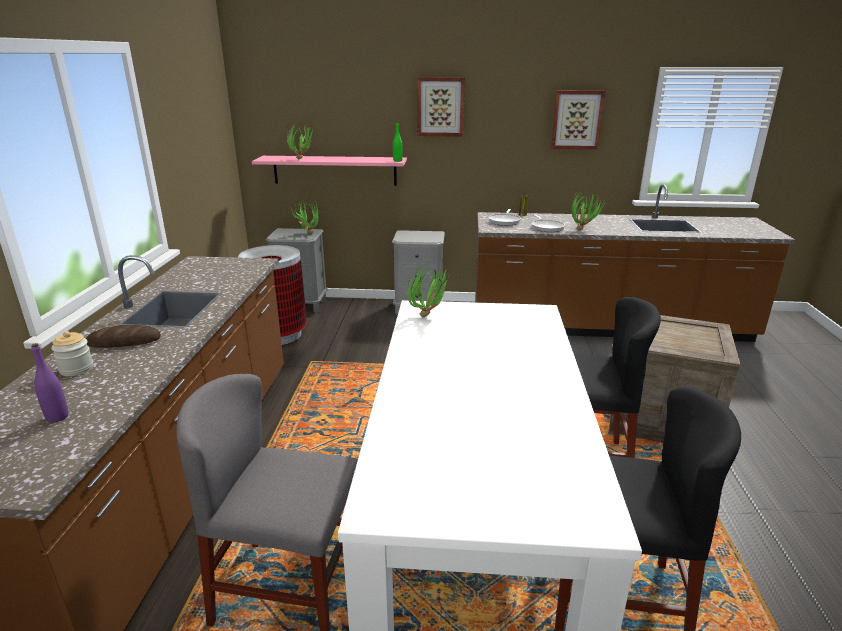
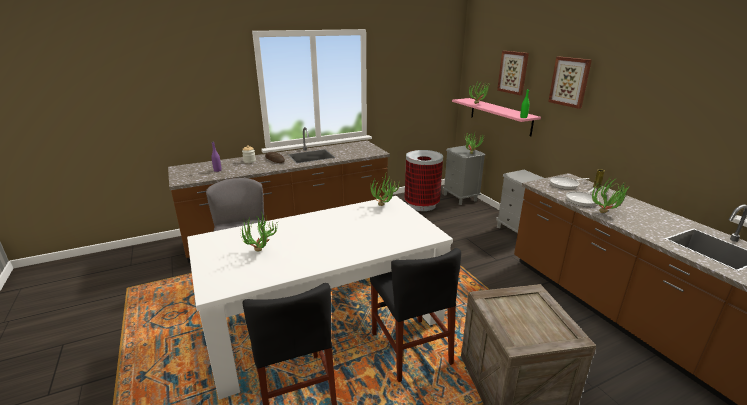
camera: 60 degrees right, 0 degrees up
picture [551,90,605,150] -> picture moved to [497,51,529,95]
none -> potted plant [240,212,278,251]

